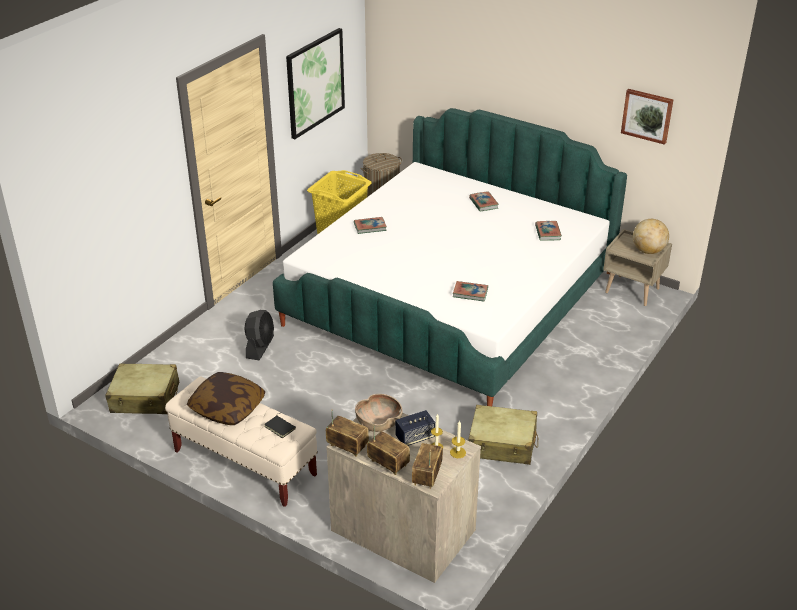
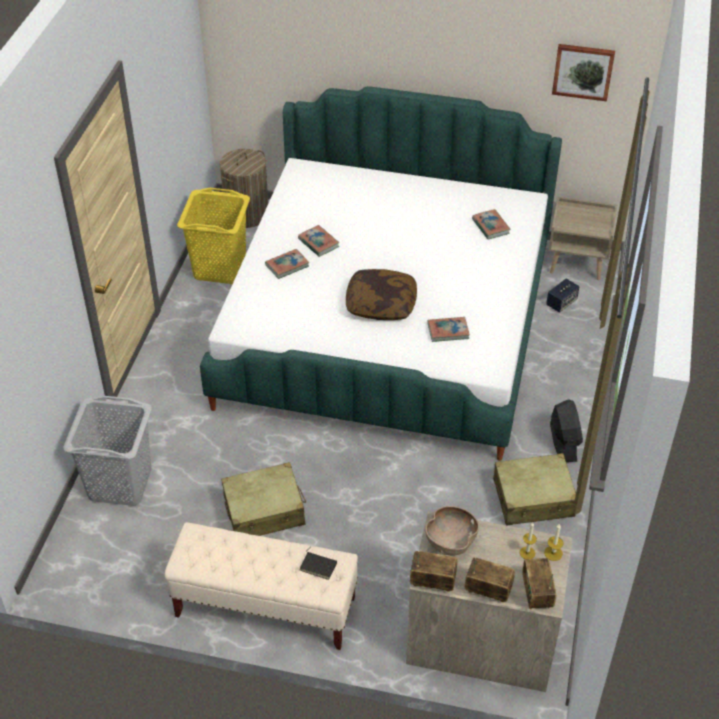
camera: 20 degrees left, 10 degrees up
beige suitcase [105,363,179,414] -> beige suitcase moved to [221,462,306,536]
pillow [187,372,265,425] -> pillow moved to [346,269,417,320]
black fan [244,310,274,360] -> black fan moved to [550,399,583,462]
picture [286,28,345,139] -> none
speaker [395,410,435,446] -> speaker moved to [546,279,579,313]
book [469,191,499,211] -> book moved to [298,225,339,257]
globe [633,219,669,254] -> none
none -> grey laundry basket [63,396,152,506]

